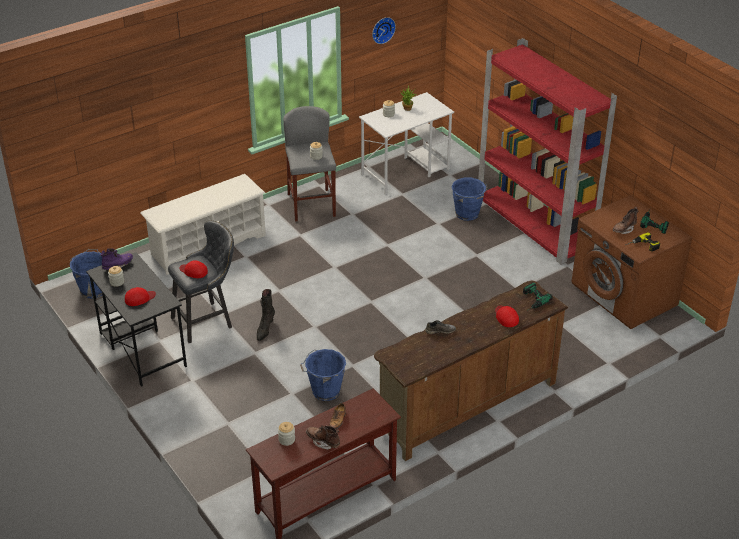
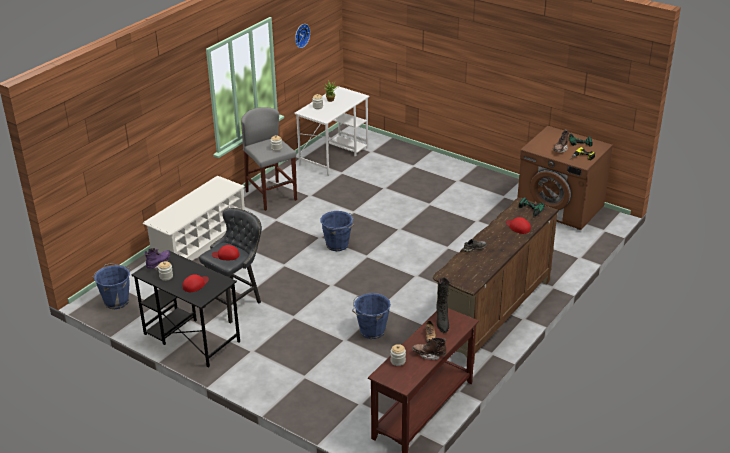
camera: 20 degrees left, 5 degrees down
black boot [257,289,275,341] -> black boot moved to [437,277,449,333]
blue bucket [452,178,487,221] -> blue bucket moved to [321,211,354,251]
red bookcase [478,38,617,265] -> none

